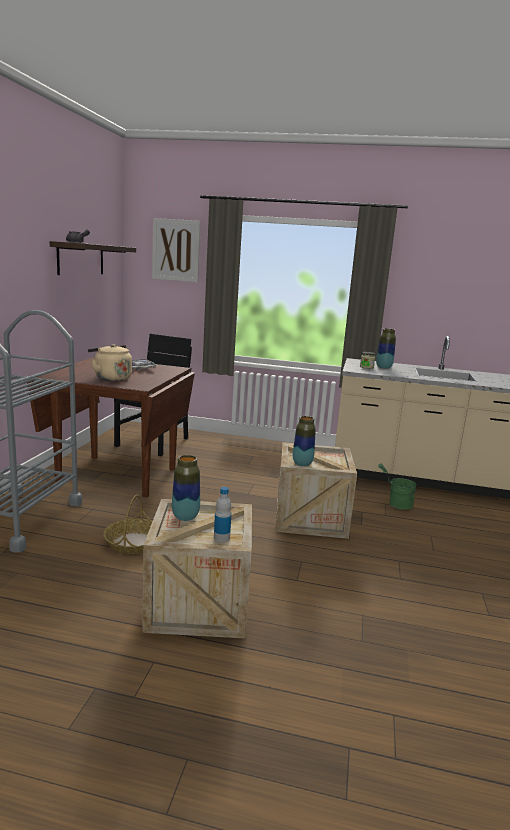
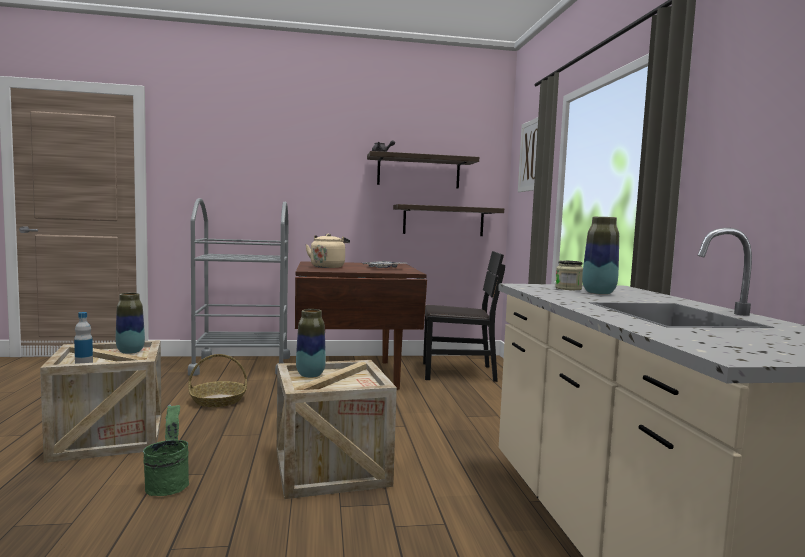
camera: 70 degrees right, 10 degrees down
green bucket [378,463,416,510] -> green bucket moved to [143,405,189,496]
none -> shelf [393,204,504,236]

